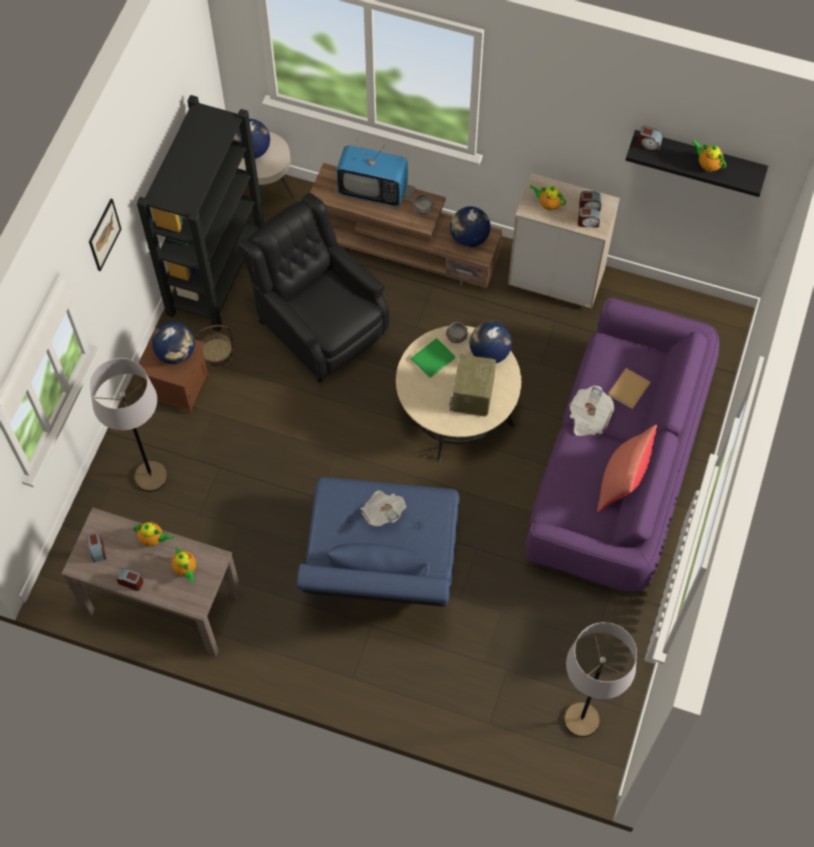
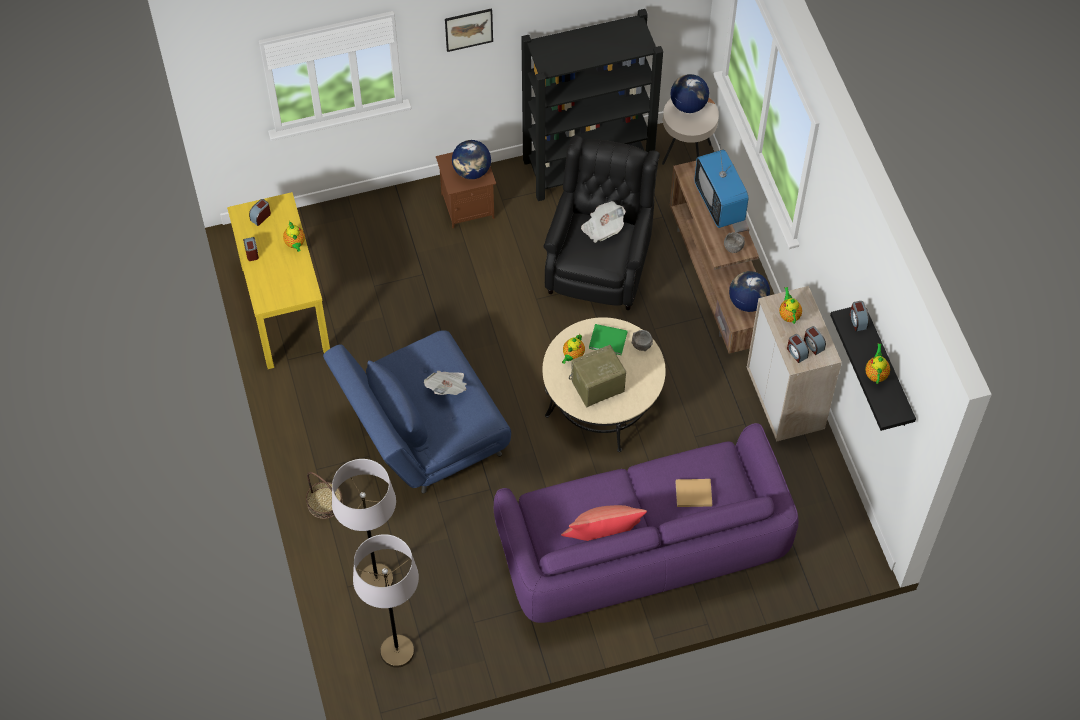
camera: 55 degrees right, 5 degrees down
brown console table [62,507,242,657] -> yellow console table [227,192,330,369]
grey floor lamp [90,358,168,492] -> grey floor lamp moved to [332,459,396,587]
teapot [171,547,196,583] -> teapot moved to [562,334,585,364]
basket [195,325,234,368] -> basket moved to [306,472,343,519]
globe [469,322,512,363] -> none
newspaper [569,386,614,436] -> newspaper moved to [581,201,626,243]

